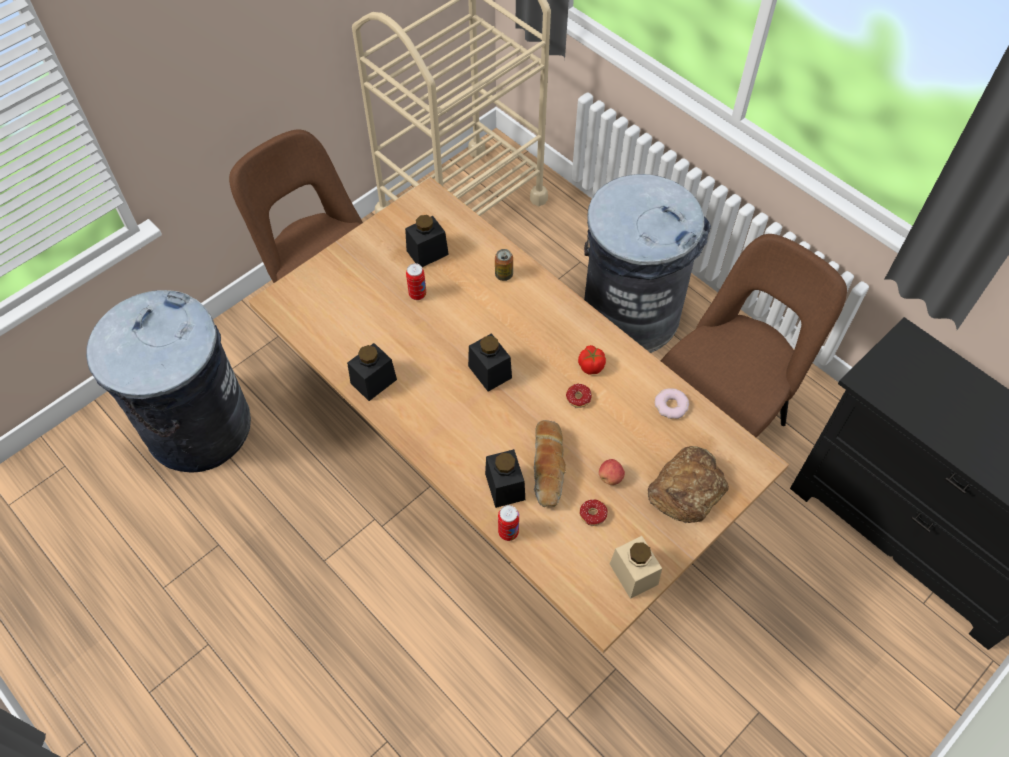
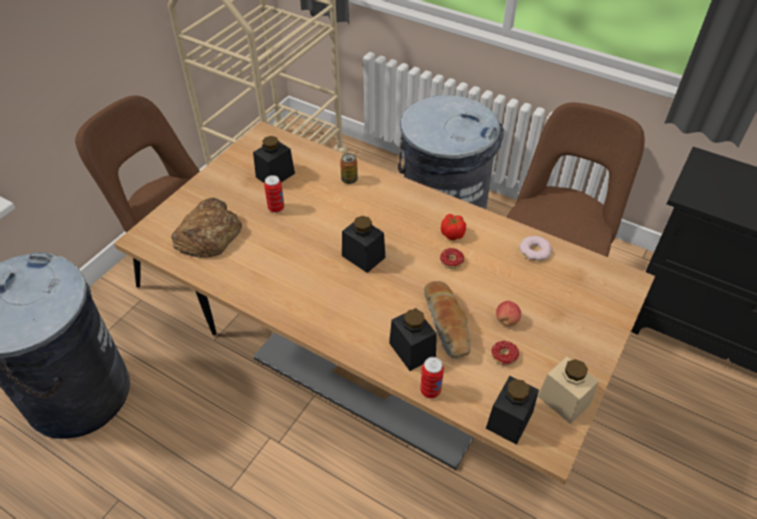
camera: 15 degrees left, 10 degrees down
black jar [347,343,397,401] -> black jar moved to [486,376,539,445]
bread [648,446,729,524] -> bread moved to [171,198,242,258]

